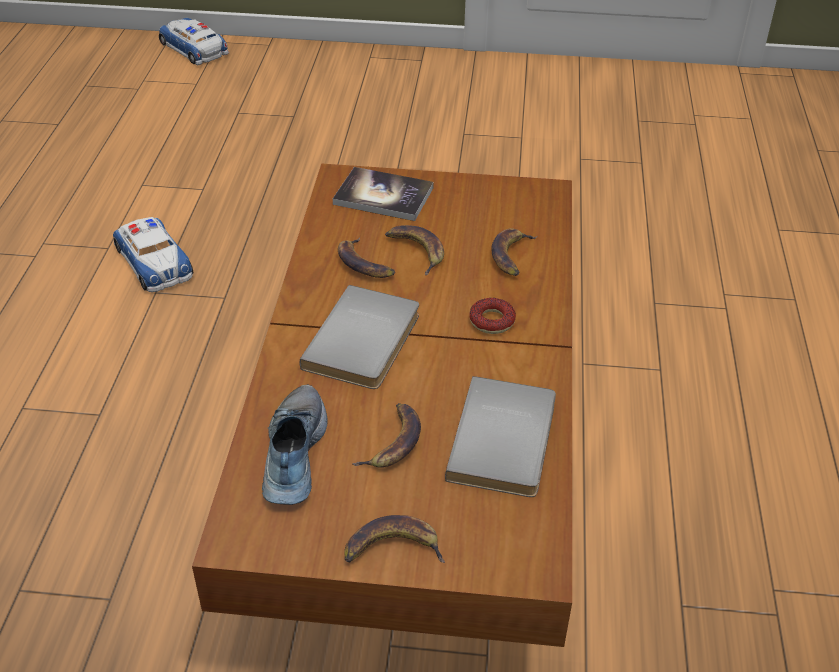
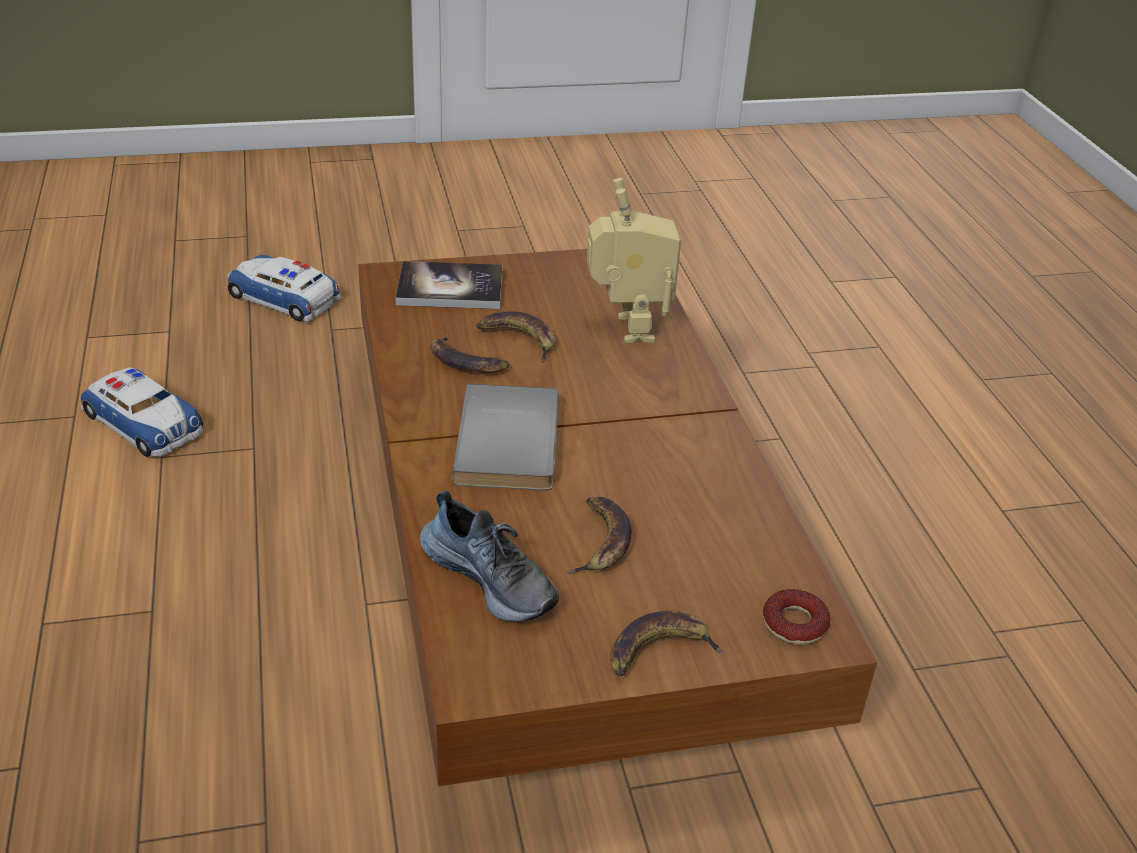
camera: 20 degrees left, 5 degrees down
toy car [159,18,229,65] -> toy car moved to [227,255,342,322]
shoe [262,384,328,505] -> shoe turned 150 degrees clockwise [420,491,559,622]
grey book [445,376,556,497] -> none
donut [469,298,516,334] -> donut moved to [763,589,830,645]
banana [491,229,537,276] -> toy robot [587,178,681,343]

